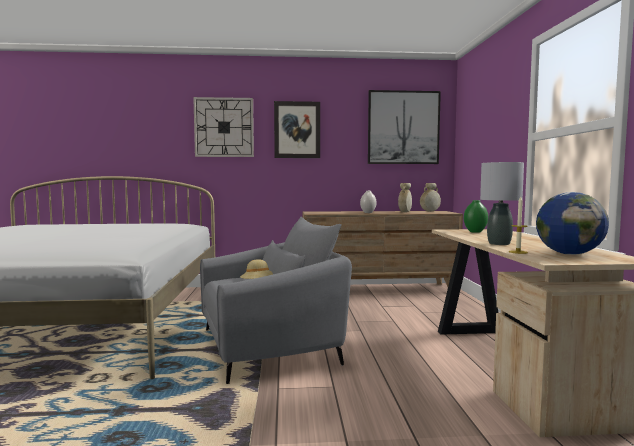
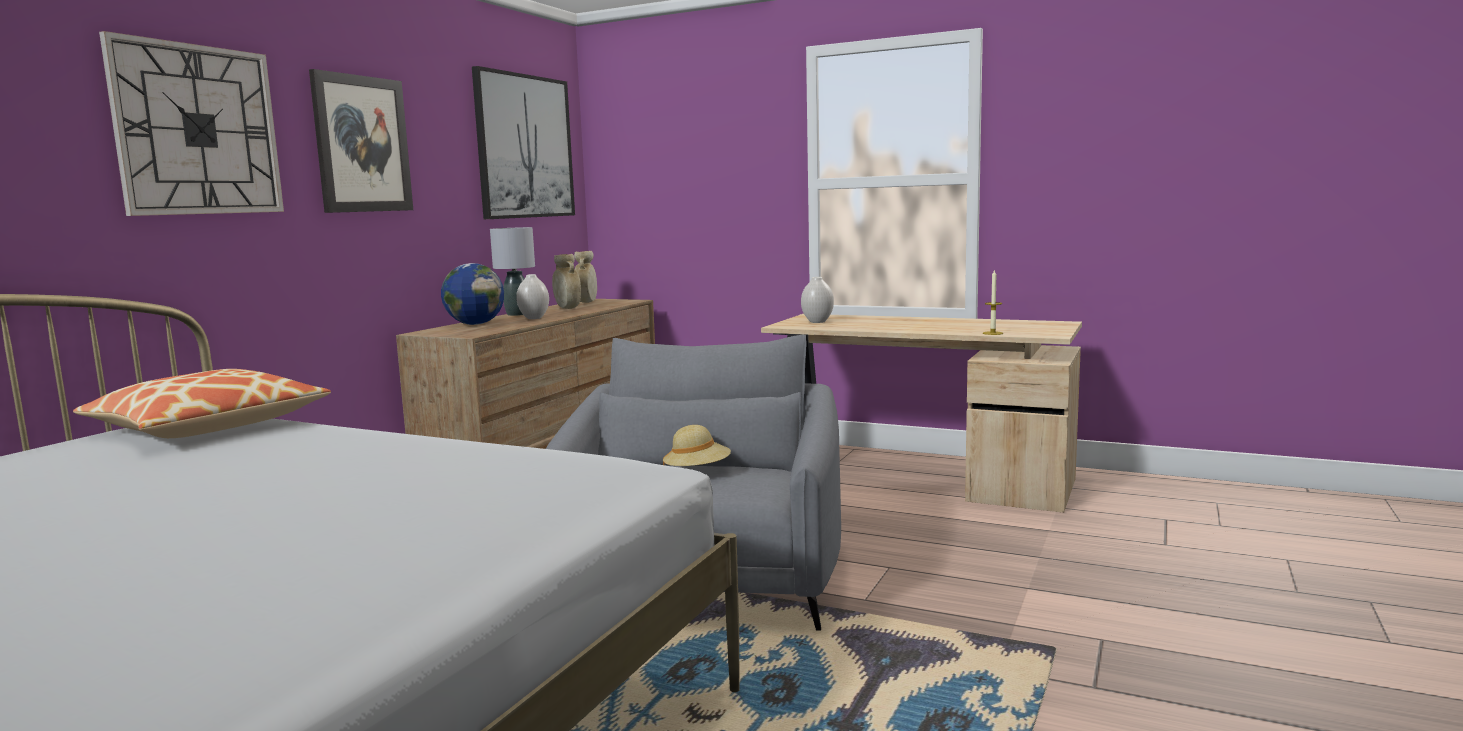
camera: 60 degrees left, 5 degrees up
green vase [464,200,488,233] -> white vase [801,277,834,323]
grey table lamp [480,162,524,245] -> grey table lamp moved to [490,227,535,316]
globe [536,192,609,255] -> globe moved to [441,263,504,325]
none -> pillow [73,369,331,438]

